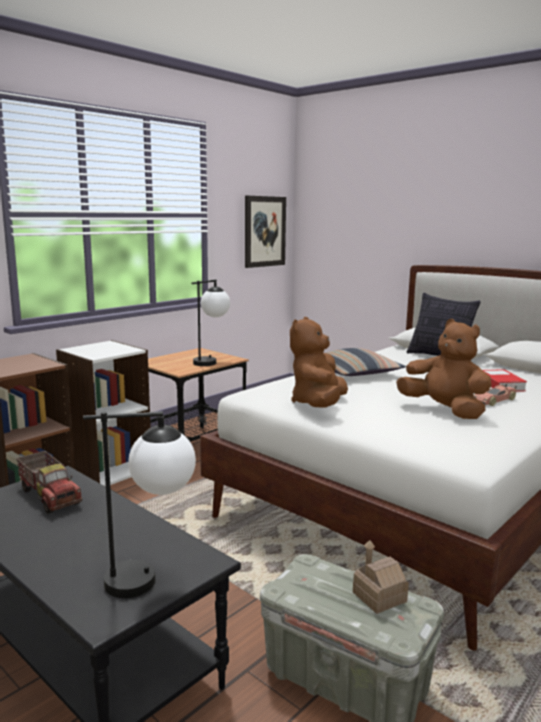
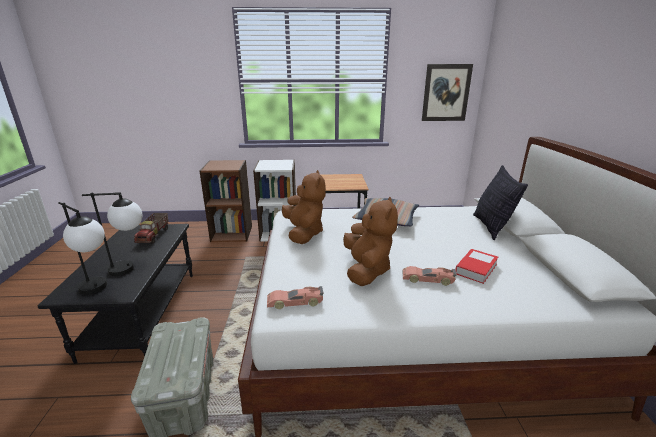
camera: 45 degrees right, 10 degrees up
table lamp [192,280,230,366] -> table lamp moved to [82,192,142,276]
brown plush toy [290,317,348,408] -> brown plush toy turned 105 degrees clockwise [282,170,326,244]
toy house [353,540,409,614] -> none
none -> toy car [267,286,323,309]

